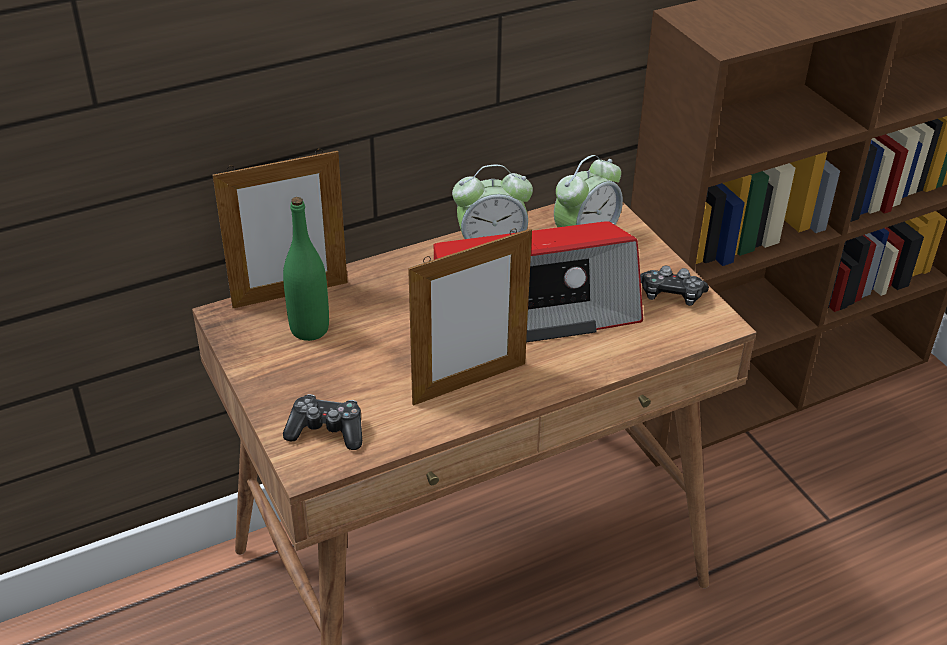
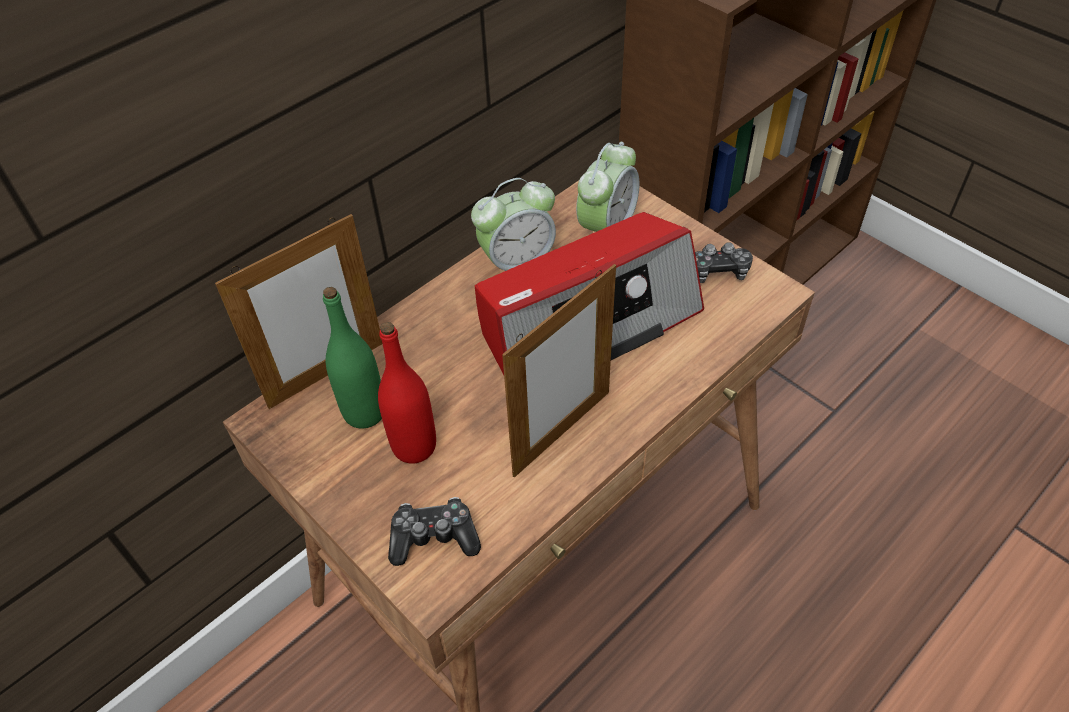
camera: 15 degrees left, 10 degrees up
none -> red bottle [378,322,436,464]

